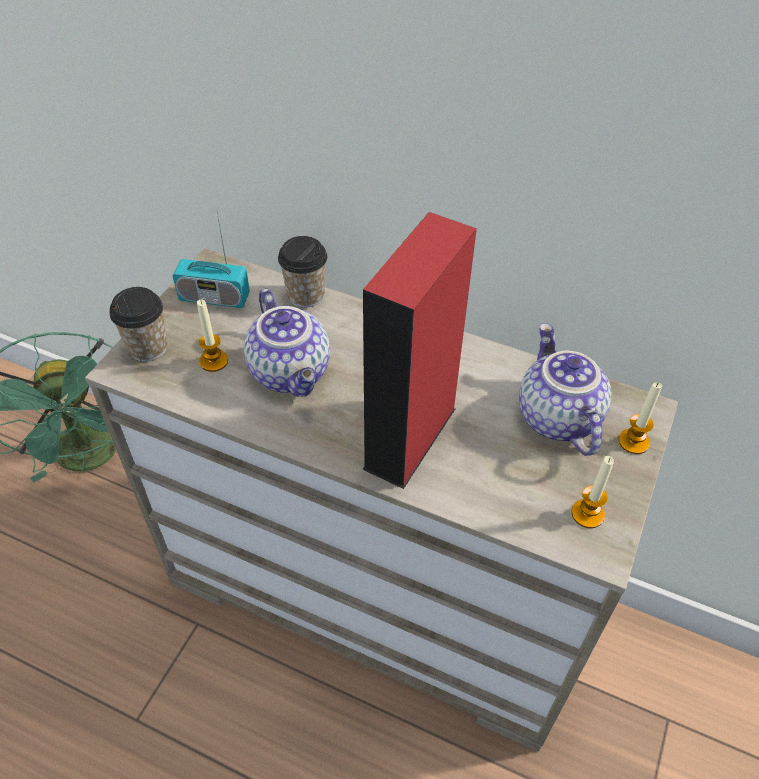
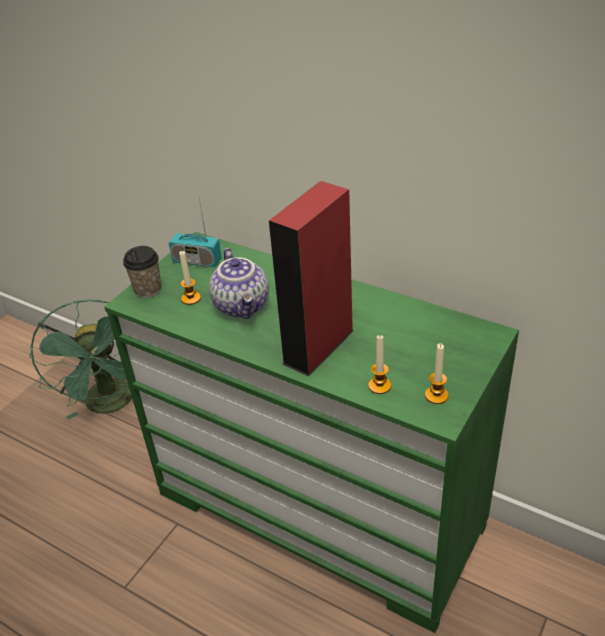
camera: 10 degrees right, 10 degrees down
beige dresser [85,248,679,752] -> green dresser [104,232,519,633]
cup [278,236,327,308] -> none
teapot [519,323,611,456] -> none
candle [618,382,662,454] -> candle moved to [368,335,391,394]

